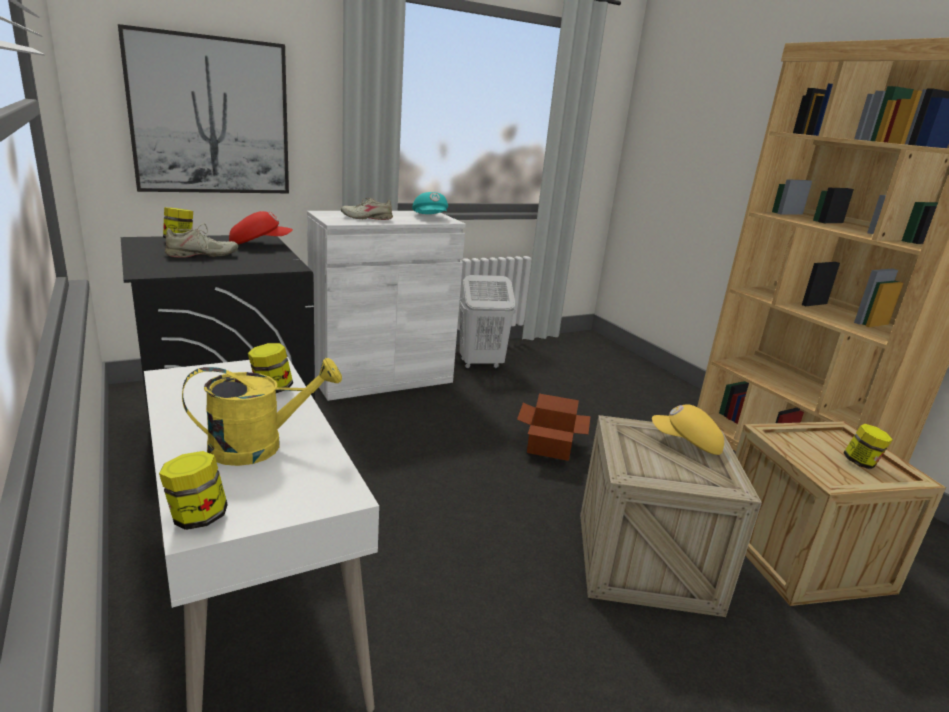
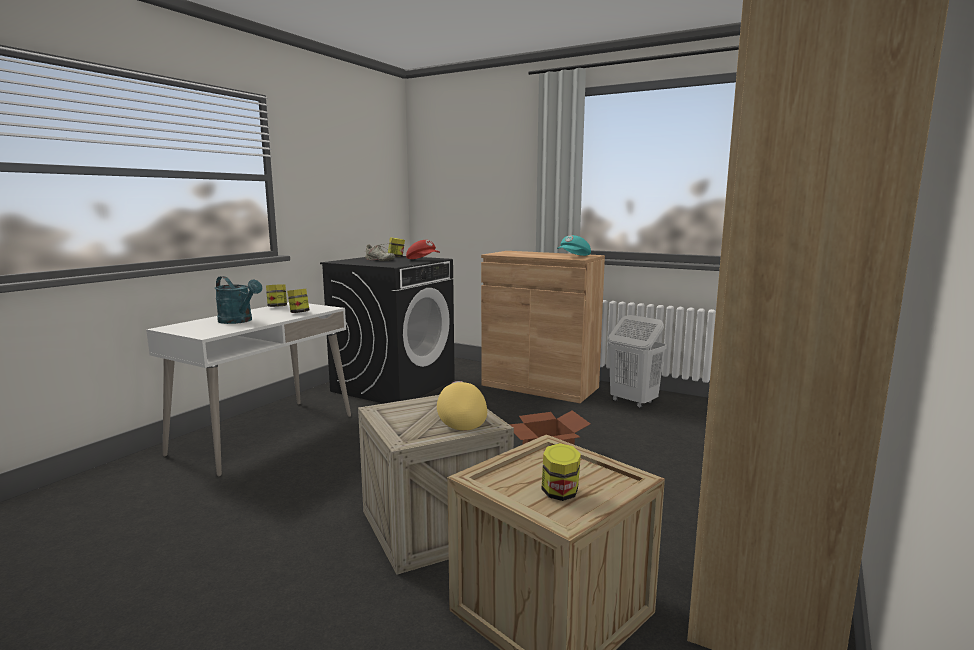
camera: 60 degrees right, 10 degrees down
picture [118,24,289,193] -> none
jar [159,451,228,530] -> jar moved to [266,284,287,307]
yellow watering can [182,358,342,466] -> turquoise watering can [215,276,262,324]
white cabinet [307,211,466,401] -> brown cabinet [481,251,605,403]
beige shoe [341,197,393,220] -> none

